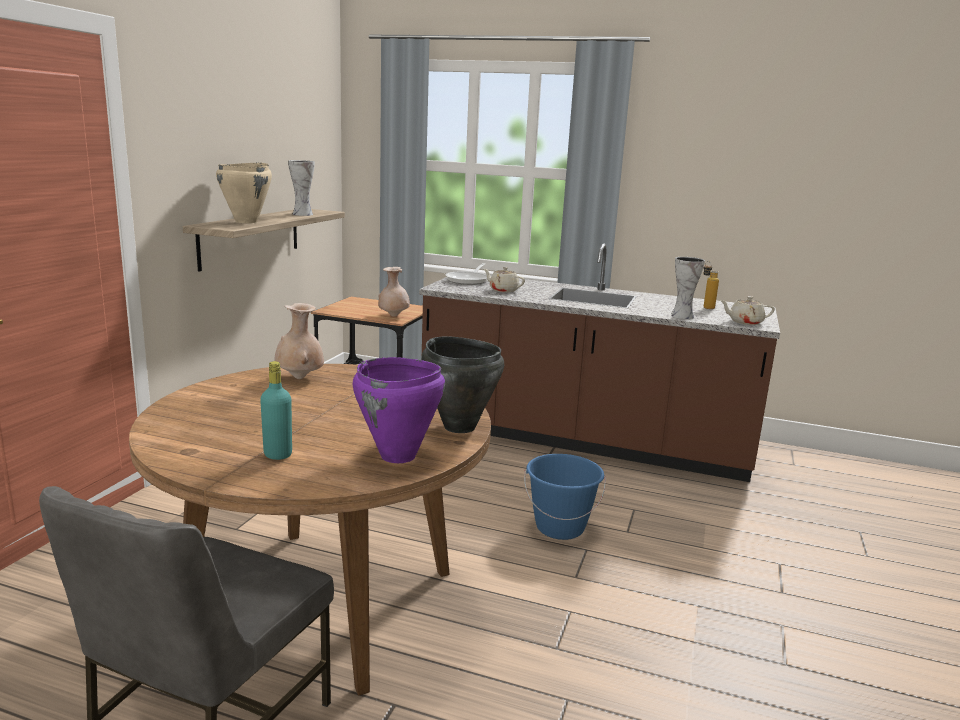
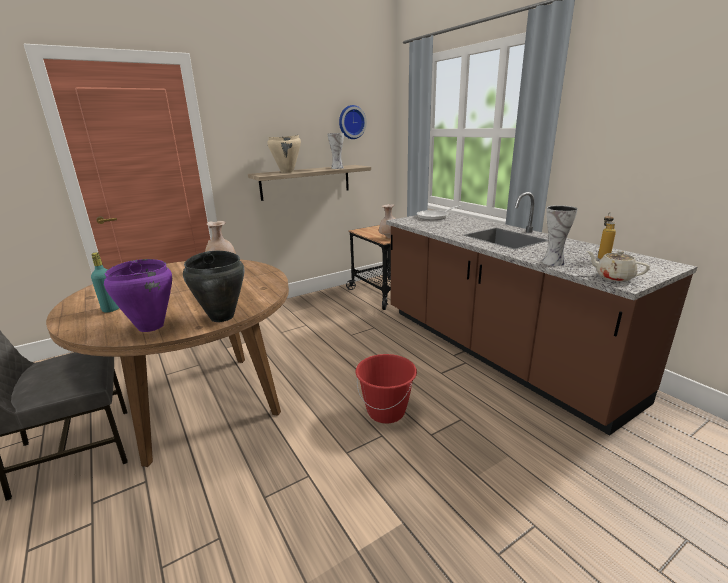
camera: 40 degrees right, 5 degrees up
beige teapot [484,267,525,292] -> none
blue bucket [524,454,606,540] -> red bucket [355,354,417,424]
none -> wall clock [339,105,367,139]

